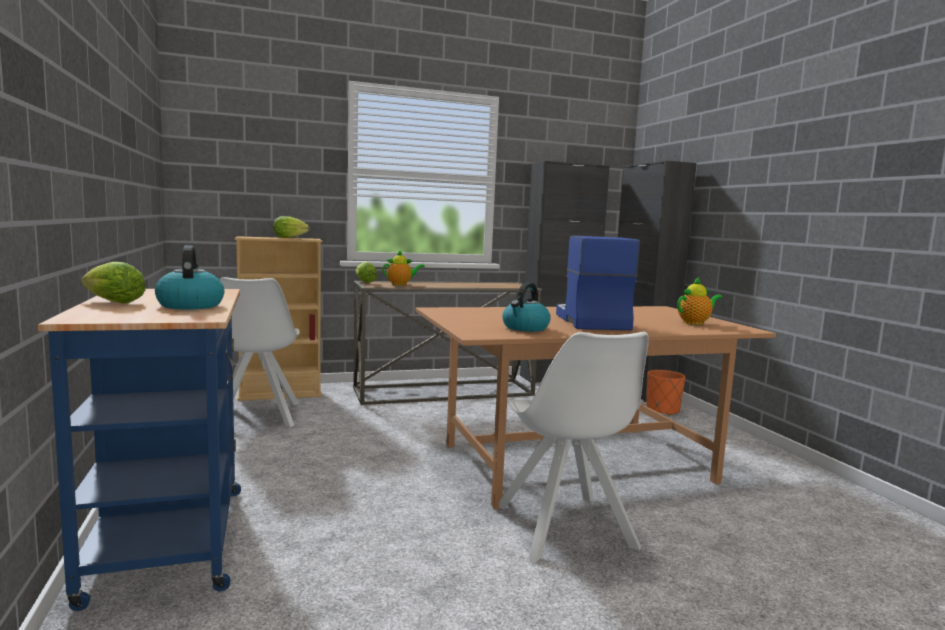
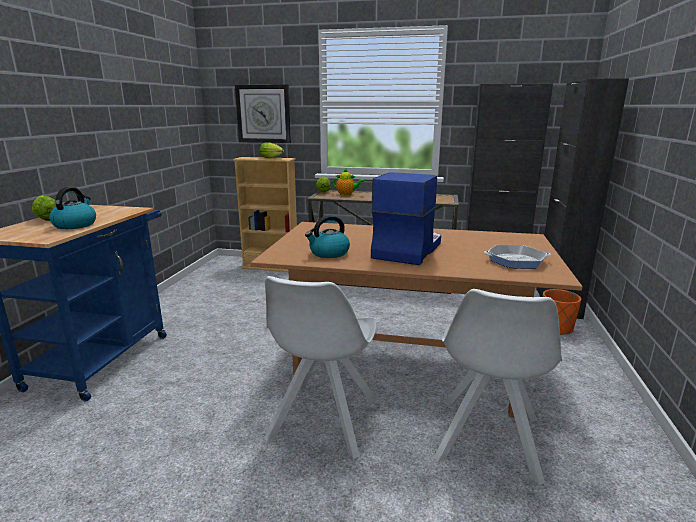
camera: 30 degrees right, 10 degrees up
white chair [220,277,299,427] -> white chair moved to [434,289,562,485]
teapot [677,277,722,325] -> frying pan [484,245,551,269]
none -> wall clock [235,85,291,143]

